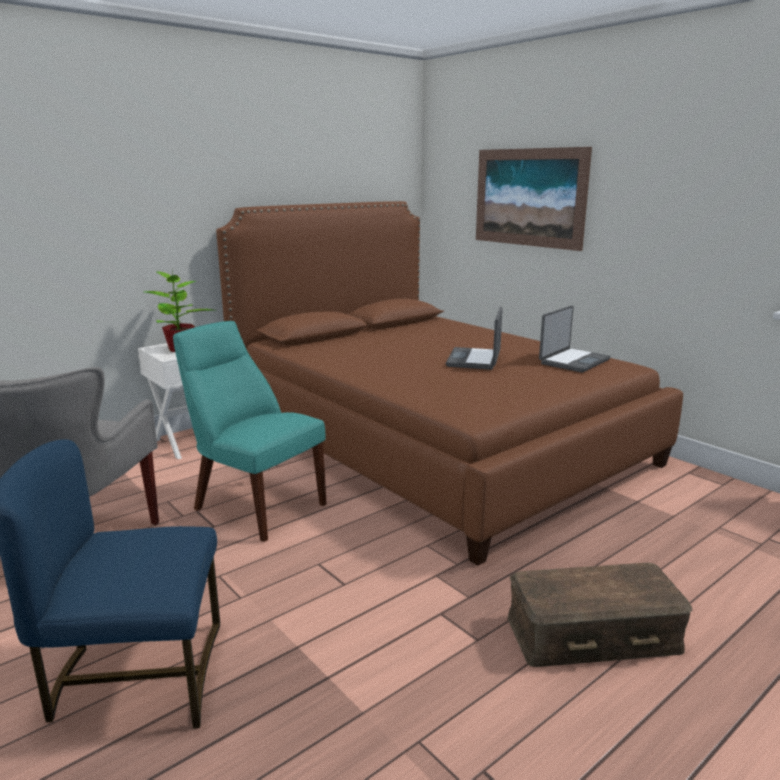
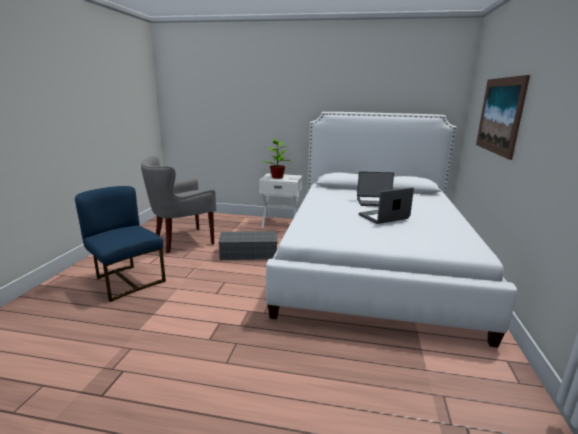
camera: 50 degrees right, 0 degrees up
turquoise chair [173,321,326,542] -> grey storage box [218,231,278,260]
brown bed [216,201,683,565] -> white bed [266,112,517,347]
brown storage box [508,563,693,667] -> none
laptop [539,306,611,373] -> laptop moved to [357,172,394,206]

